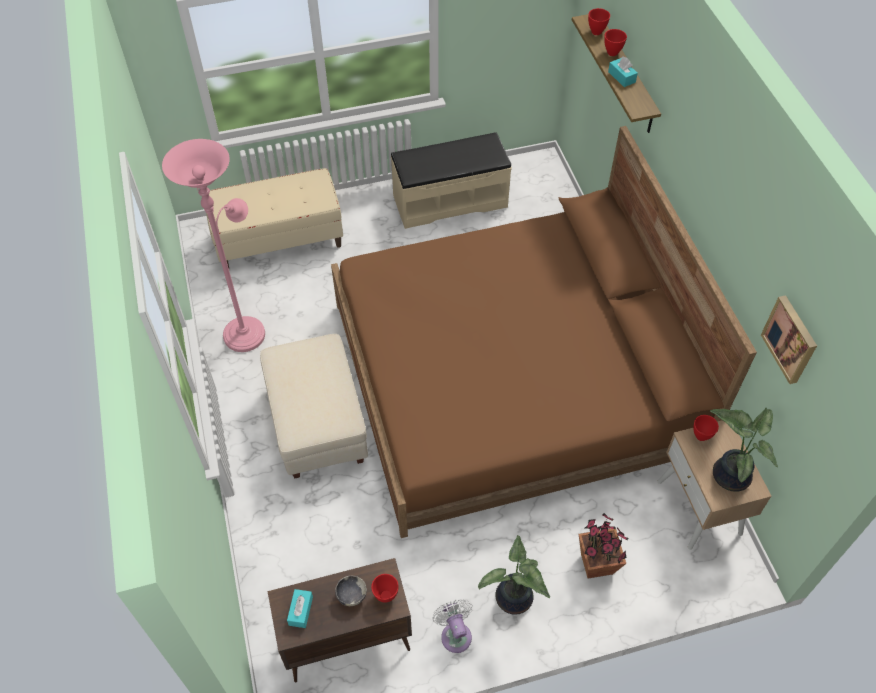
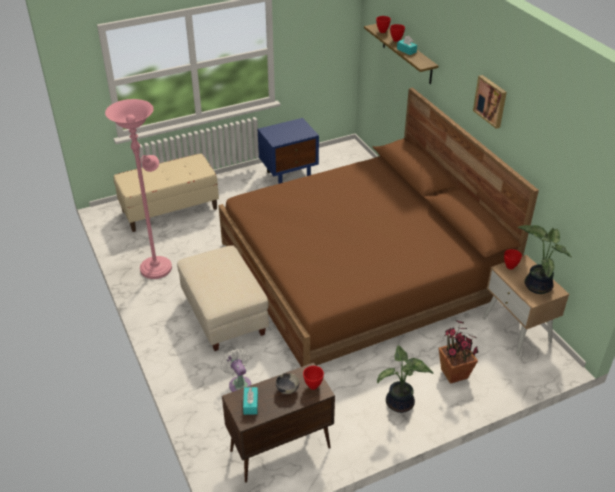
camera: 10 degrees left, 15 degrees down
beige bench [391,132,512,229] -> blue nightstand [257,118,319,184]
white fan [432,599,473,653] -> white fan moved to [220,349,251,392]
picture [761,295,817,384] -> picture moved to [473,75,507,129]

